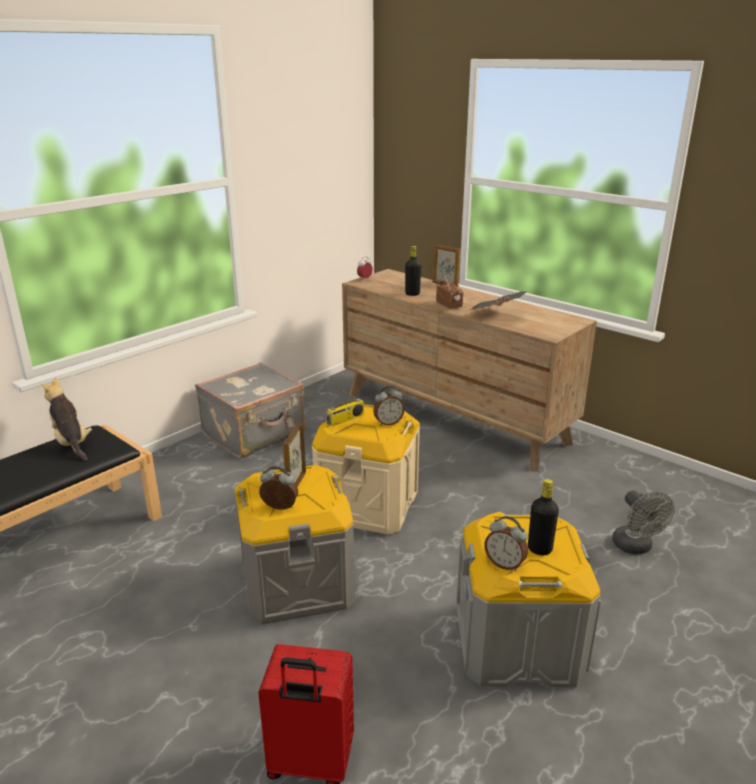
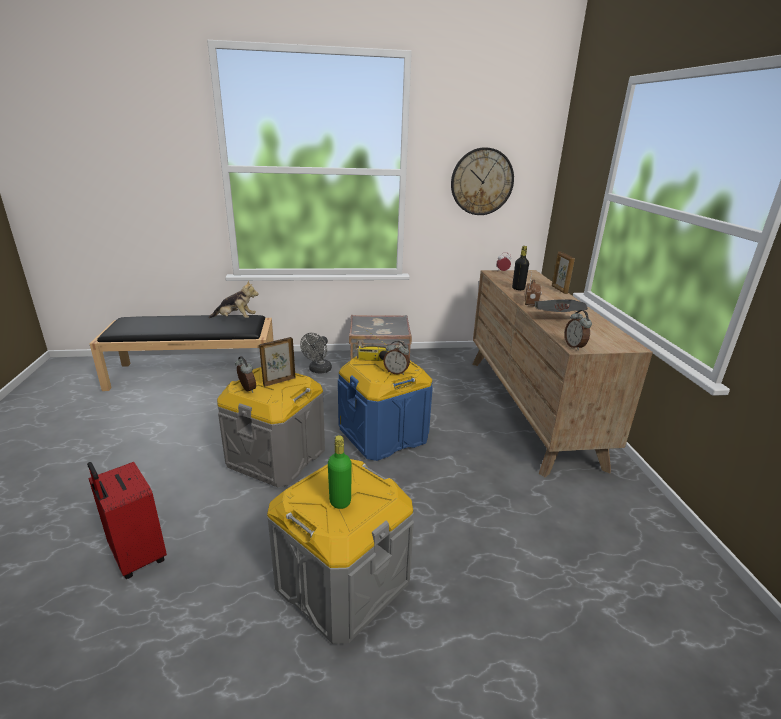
camera: 40 degrees right, 0 degrees up
plush toy [42,378,92,461] -> plush toy turned 90 degrees clockwise [209,281,259,318]
beige storage box [312,404,420,535] -> blue storage box [338,356,433,461]
alarm clock [484,516,528,571] -> alarm clock moved to [565,310,592,351]
black bottle [528,479,559,555] -> green bottle [328,435,352,509]
grey fan [612,490,674,554] -> grey fan moved to [300,333,332,374]
none -> wall clock [451,147,514,215]

